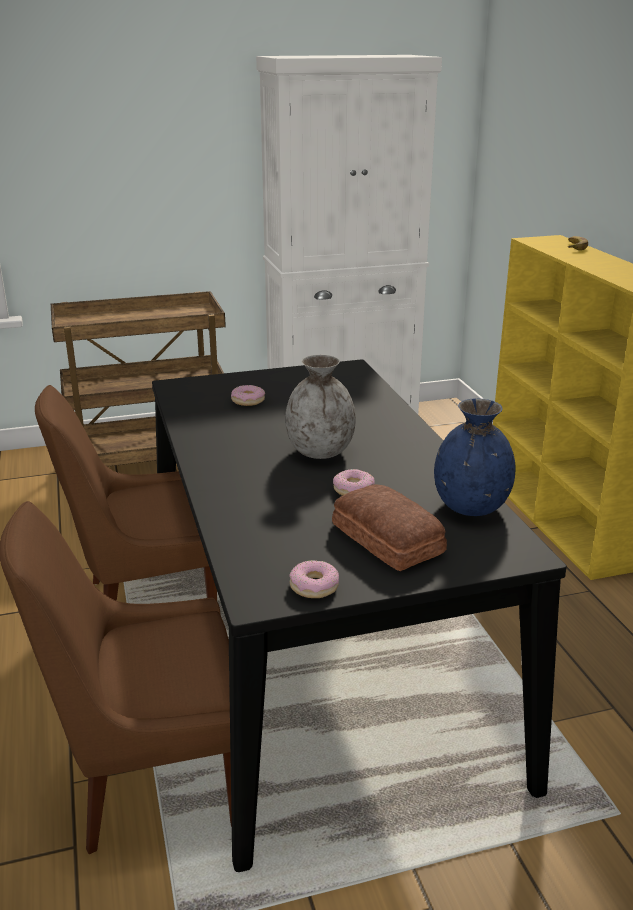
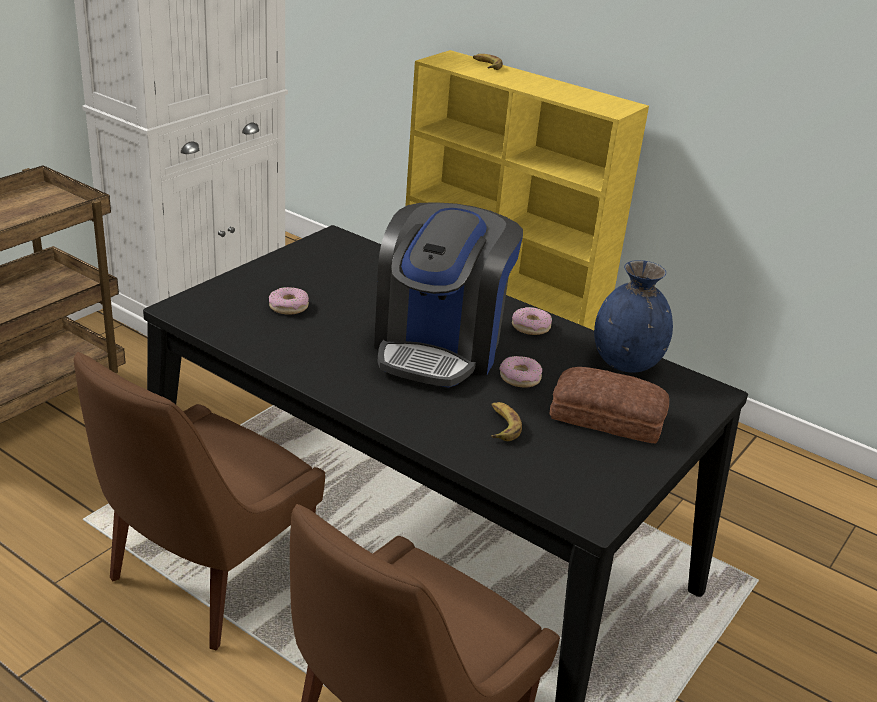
camera: 40 degrees left, 5 degrees up
grey vase [285,355,356,459] -> coffee machine [374,202,523,388]
donut [289,560,339,598] -> donut moved to [512,307,552,335]
none -> banana [491,402,522,441]

